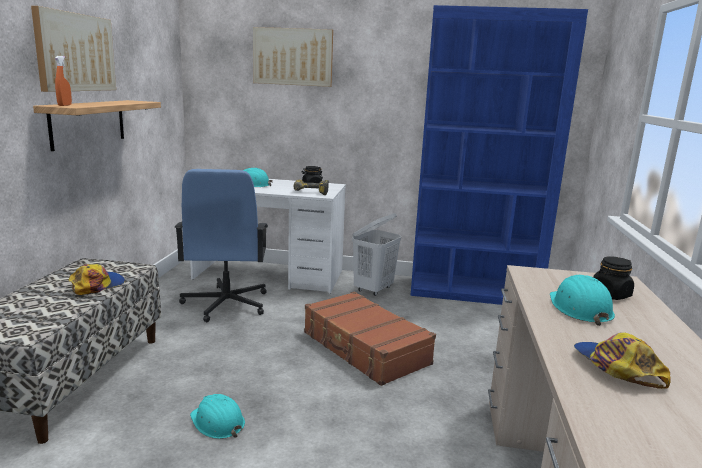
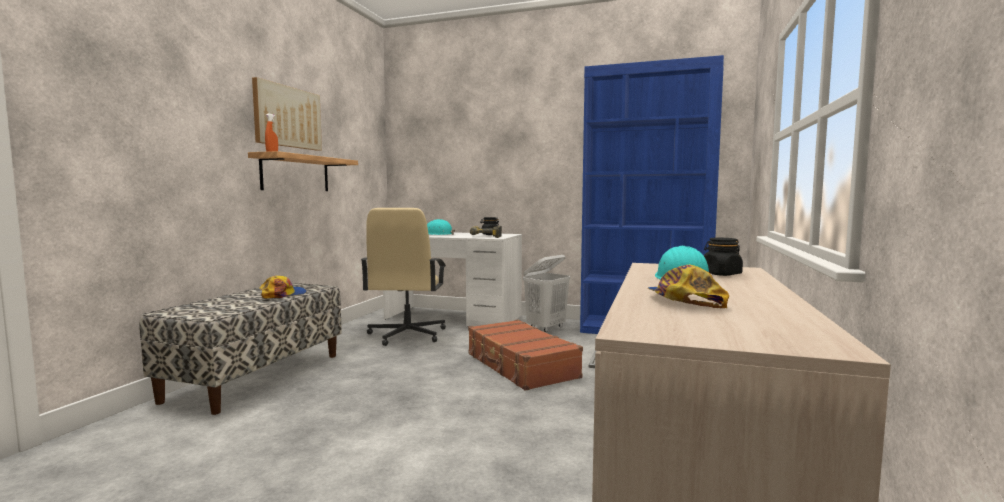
camera: 10 degrees right, 10 degrees down
blue office chair [175,169,268,322] -> beige office chair [360,208,446,346]
turquoise hard hat [190,394,245,439] -> none
picture [253,27,333,87] -> none

